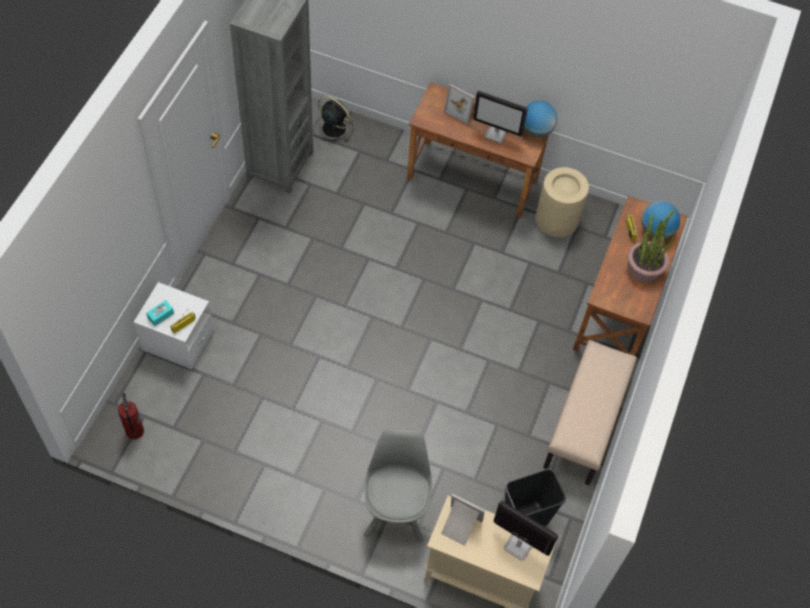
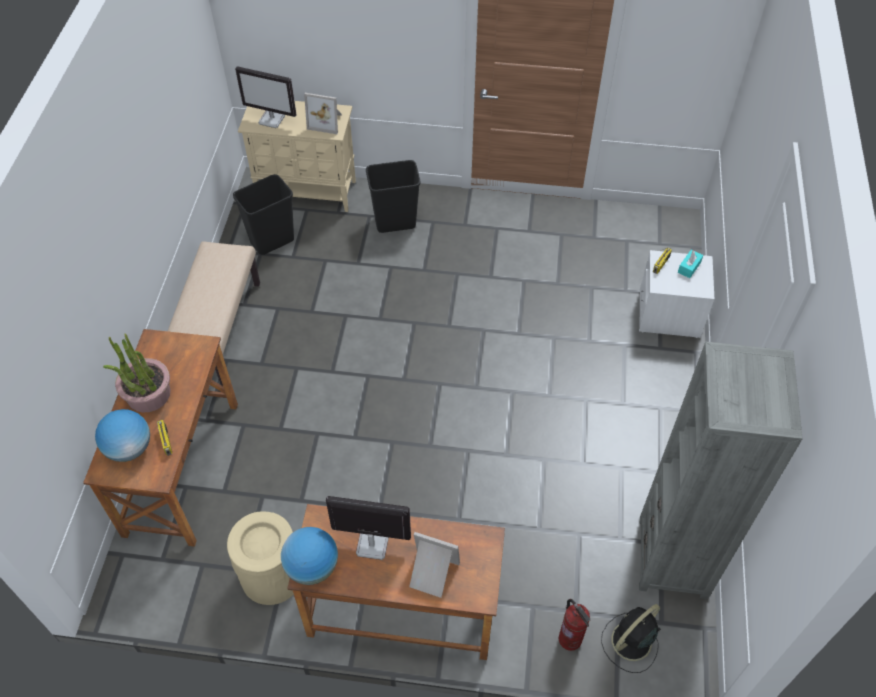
camera: 170 degrees right, 5 degrees down
fire extinguisher [118,393,144,439] -> fire extinguisher moved to [559,599,590,651]
black fan [314,96,354,142] -> black fan turned 120 degrees clockwise [601,604,661,673]
grey chair [363,428,432,543] -> black trash can [366,160,421,233]

